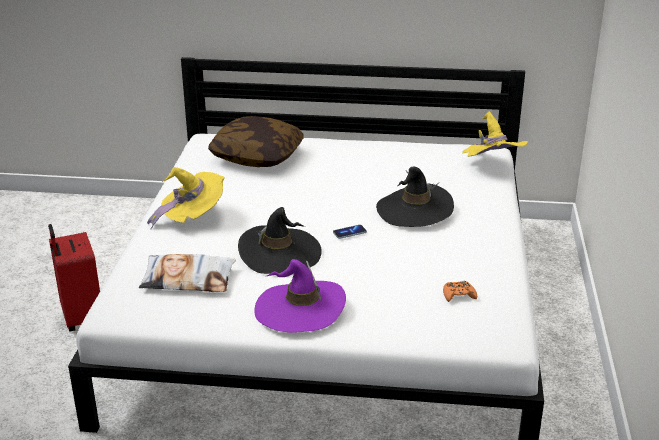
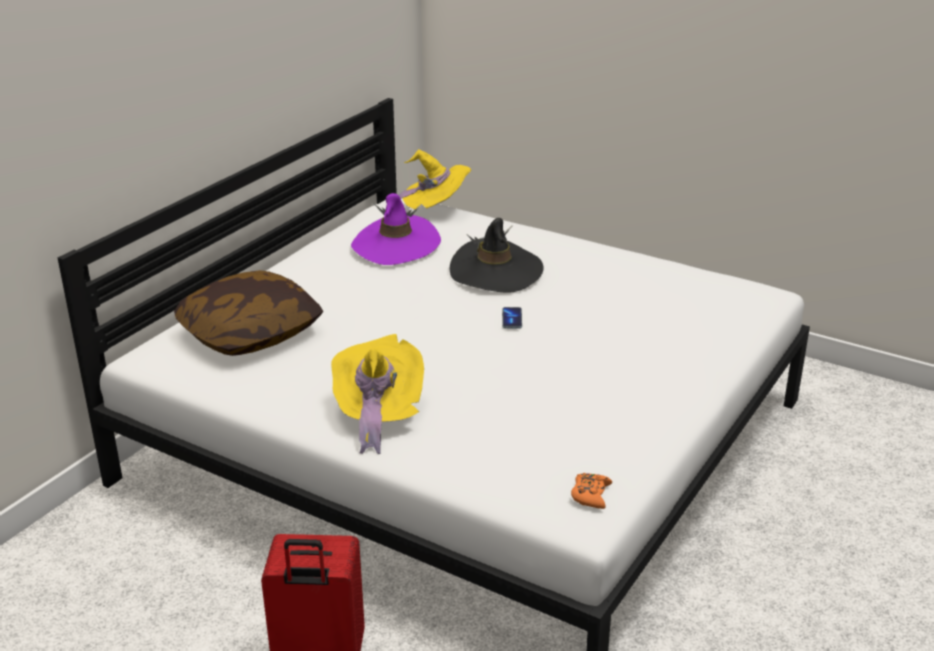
camera: 65 degrees left, 0 degrees up
pillow [139,254,236,292] -> none
black hat [238,207,321,274] -> none
purple hat [254,259,346,333] -> purple hat moved to [351,193,441,265]
orange game controller [443,281,477,302] -> orange game controller moved to [571,473,612,509]

